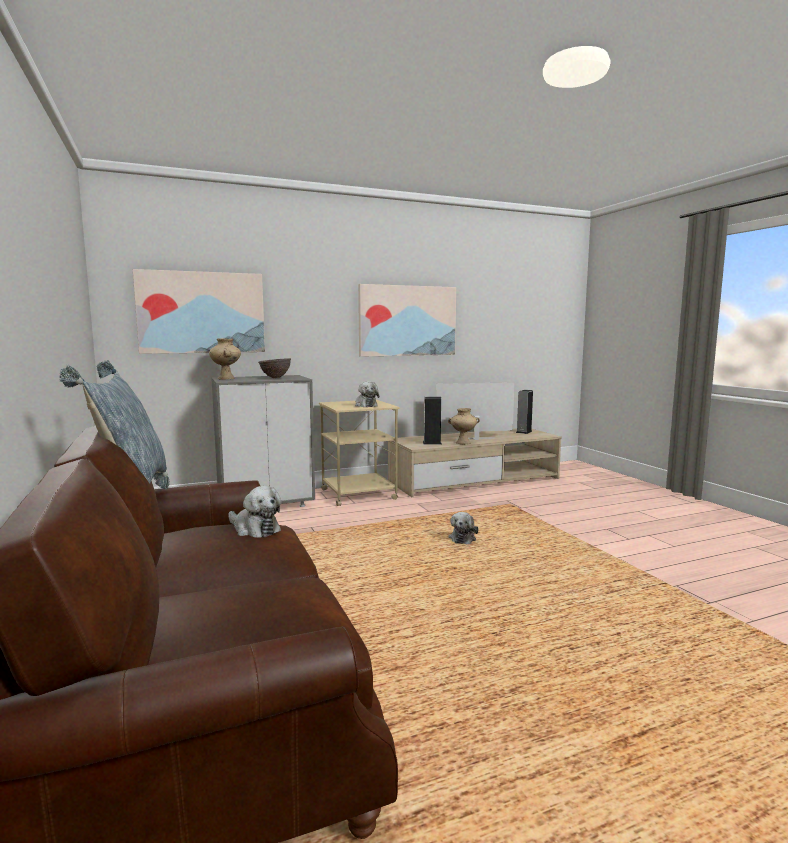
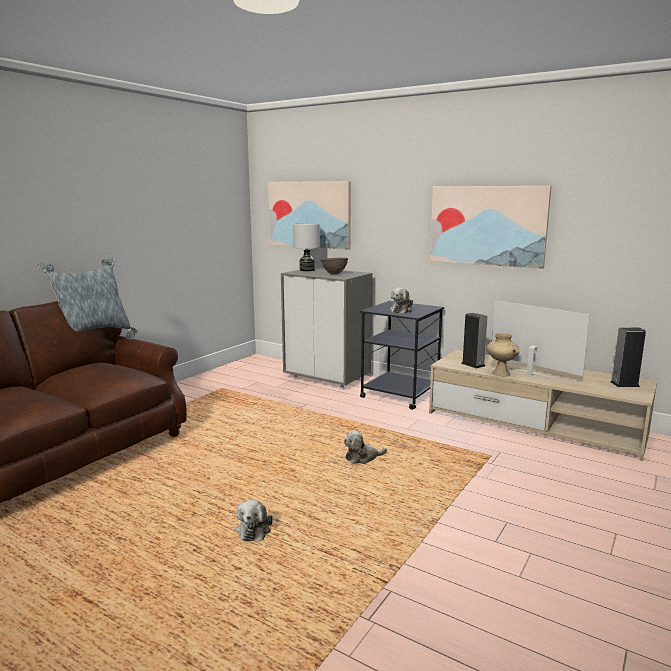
camera: 55 degrees right, 5 degrees up
beige vase [209,338,241,380] -> grey table lamp [293,223,320,271]
plush toy [228,486,281,538] -> plush toy moved to [235,500,273,541]
beige cart [319,400,399,506] -> black cart [360,301,444,410]

